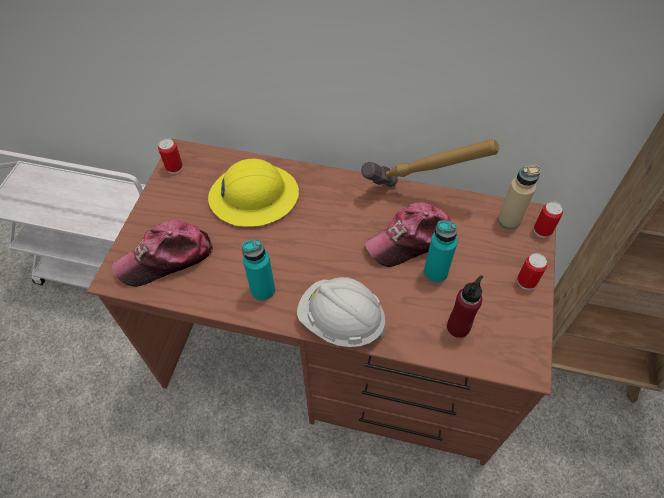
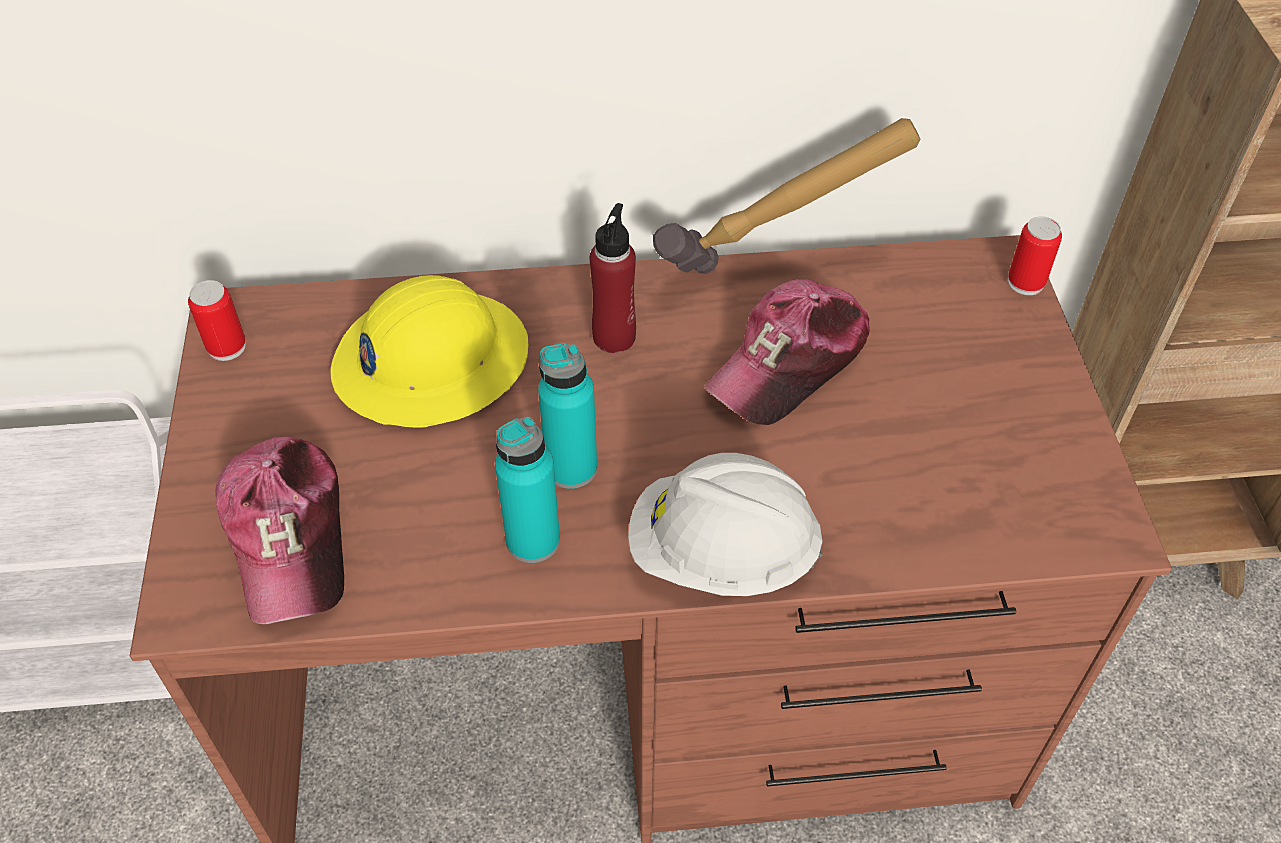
camera: 20 degrees left, 5 degrees down
cap [112,221,213,287] -> cap turned 60 degrees counterclockwise [215,436,344,624]
turquoise bottle [424,221,458,283] -> turquoise bottle moved to [538,343,597,489]
red bottle [447,275,483,338] -> red bottle moved to [590,203,636,353]
beige bottle [498,165,541,229] -> none
can [517,253,547,290] -> none

